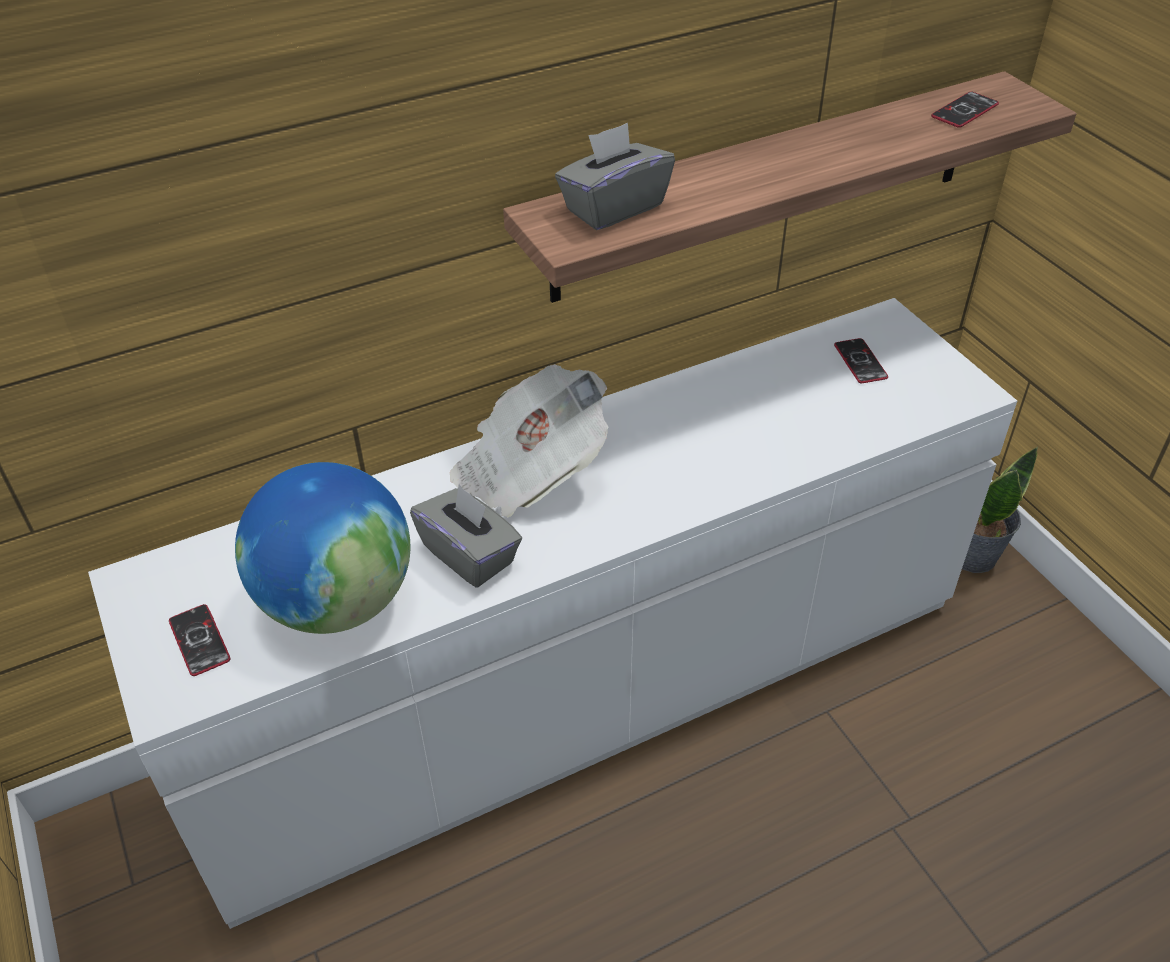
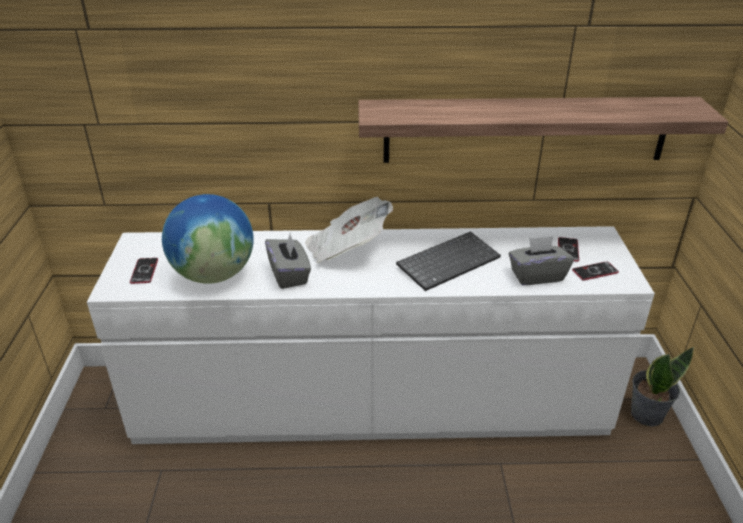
camera: 25 degrees right, 10 degrees down
grey tissue box [555,123,675,230] -> grey tissue box moved to [509,236,574,285]
phone [931,92,999,128] -> phone moved to [572,261,619,281]
none -> keyboard [396,231,501,291]

